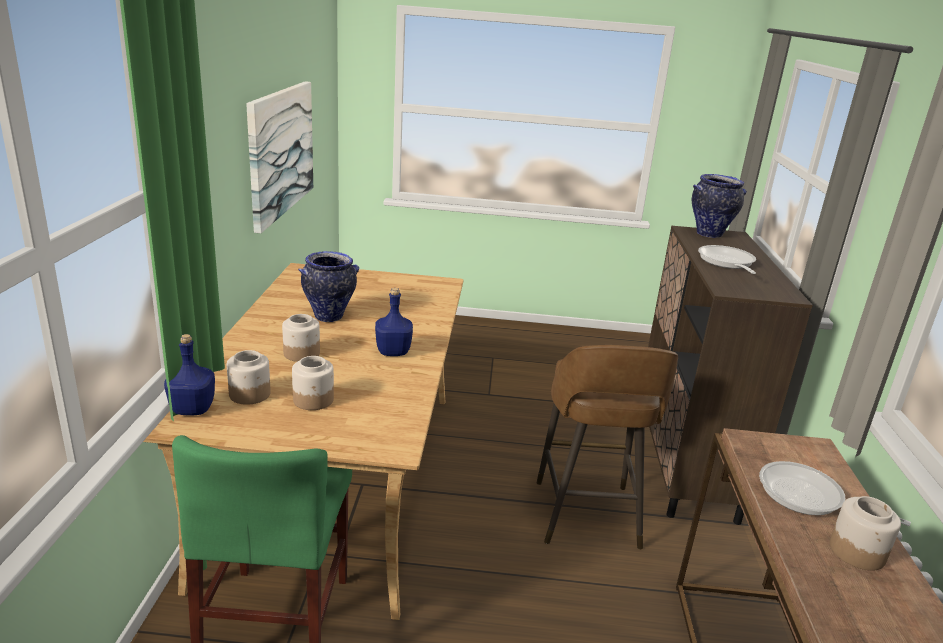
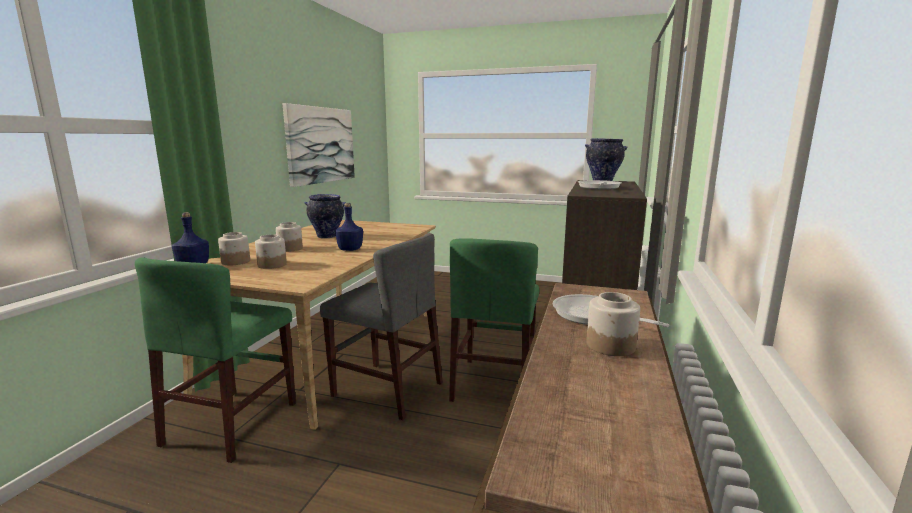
camera: 15 degrees right, 10 degrees down
brown stool [537,345,678,549] -> green chair [449,238,539,402]
none -> grey chair [320,233,443,420]

